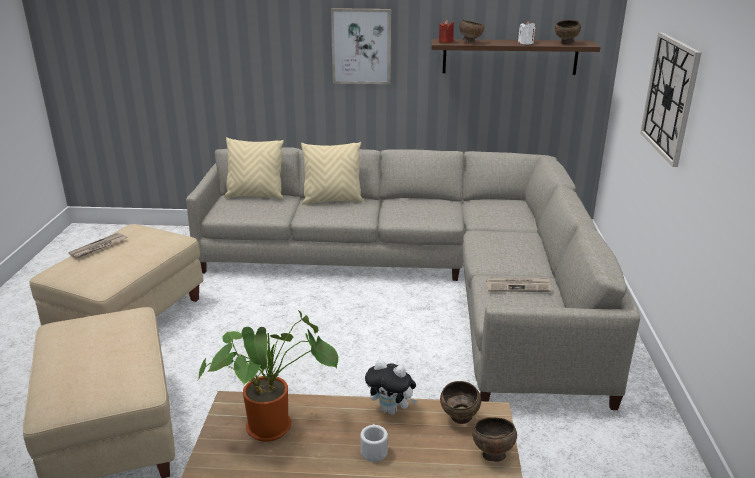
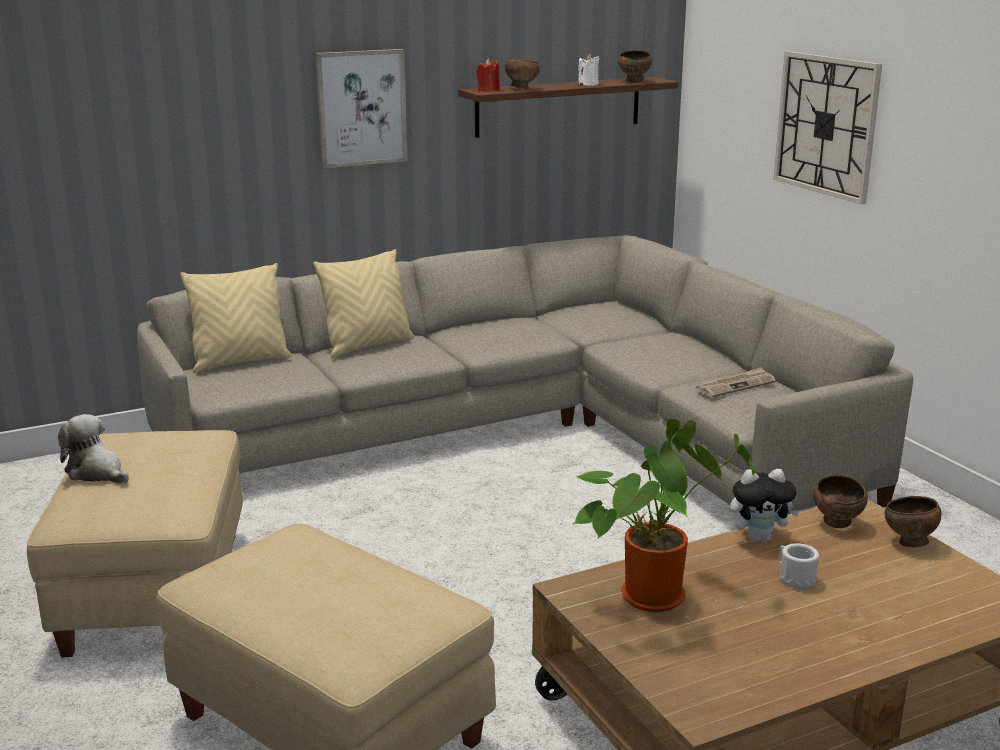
camera: 30 degrees left, 5 degrees down
newspaper [69,233,127,258] -> plush toy [58,414,129,484]

